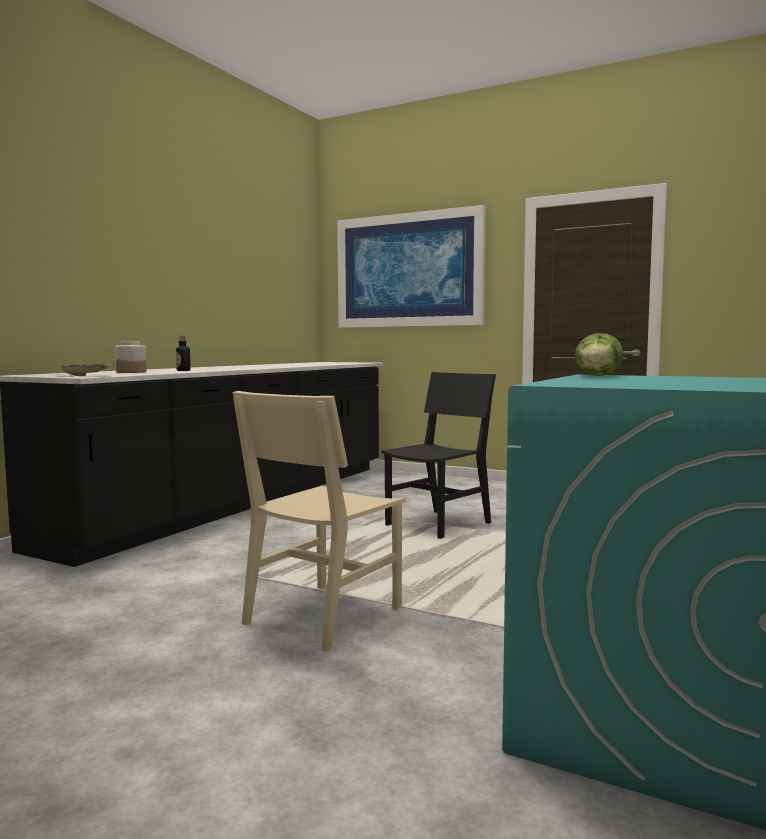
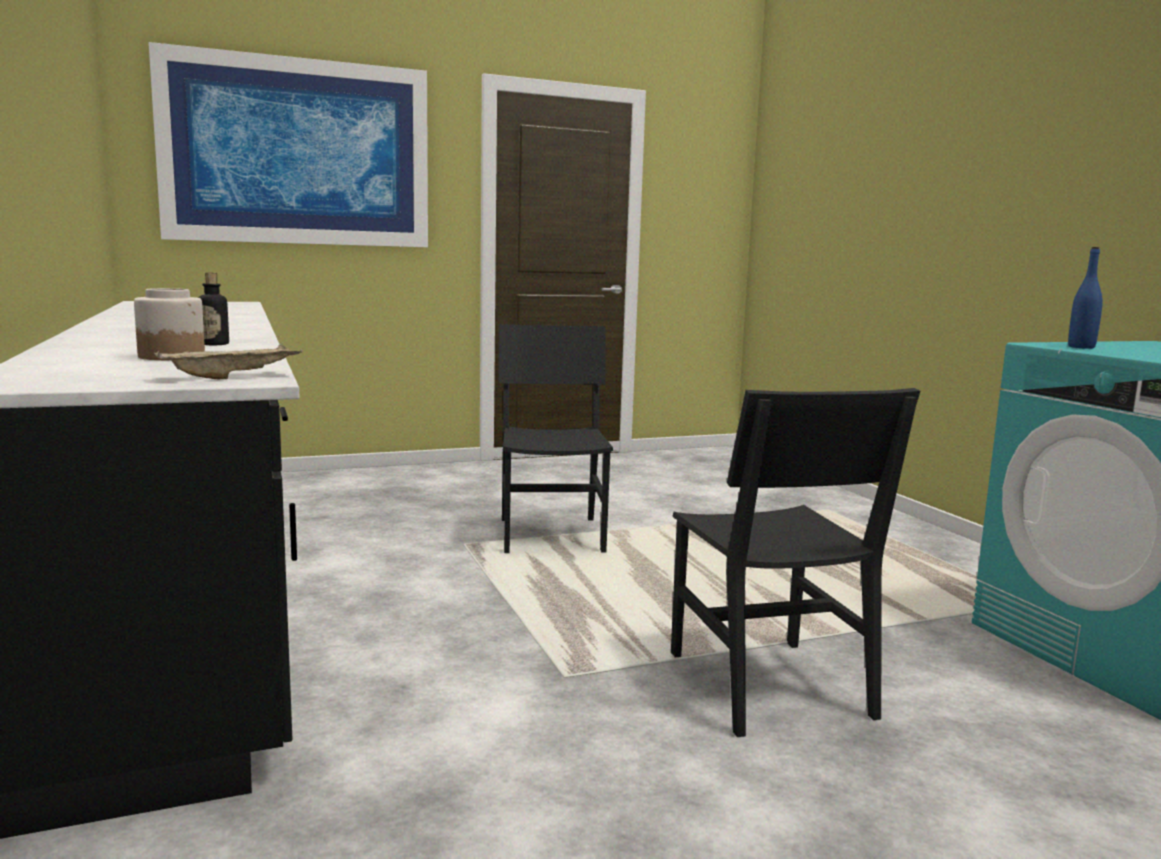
camera: 50 degrees left, 5 degrees up
beige chair [232,391,406,652] -> black chair [671,388,920,737]
lettuce [575,333,623,376] -> blue bottle [1068,247,1103,349]

